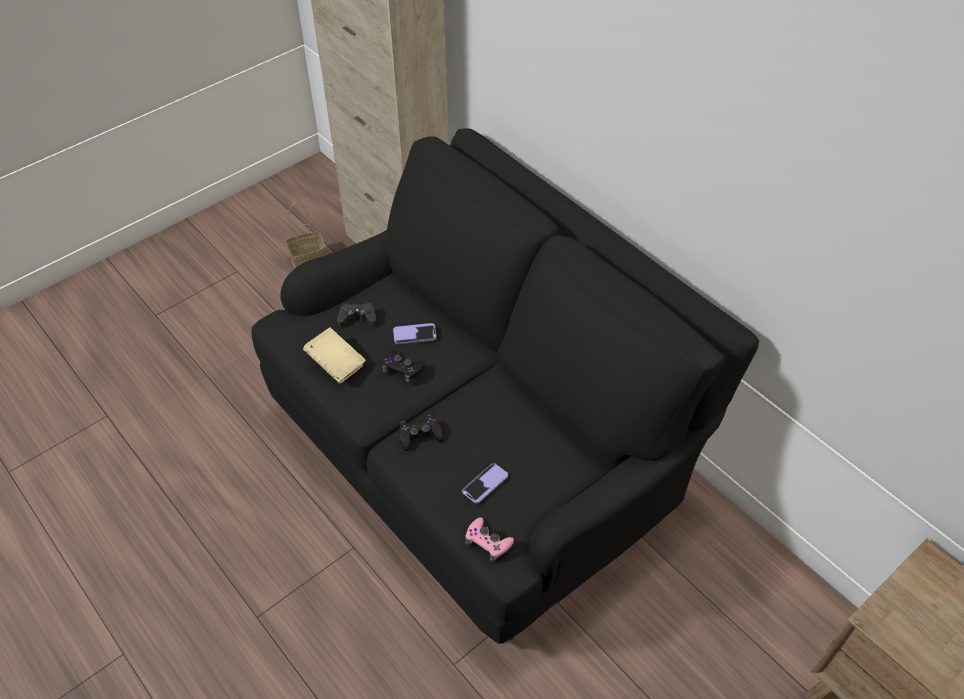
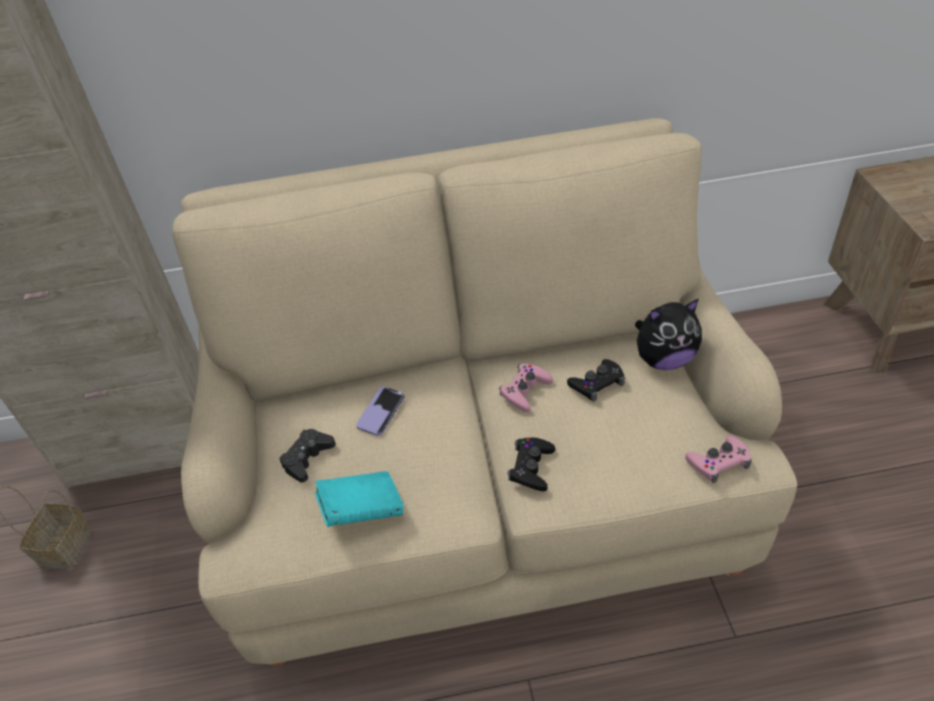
camera: 55 degrees left, 5 degrees down
black sofa [252,128,759,644] -> beige sofa [172,118,797,666]
beige book [303,327,366,384] -> turquoise book [315,471,404,527]
black game controller [382,350,425,382] -> black game controller moved to [567,359,625,402]
phone [462,463,508,504] -> none
none -> pink game controller [499,363,553,413]
none -> plush toy [635,299,702,370]

